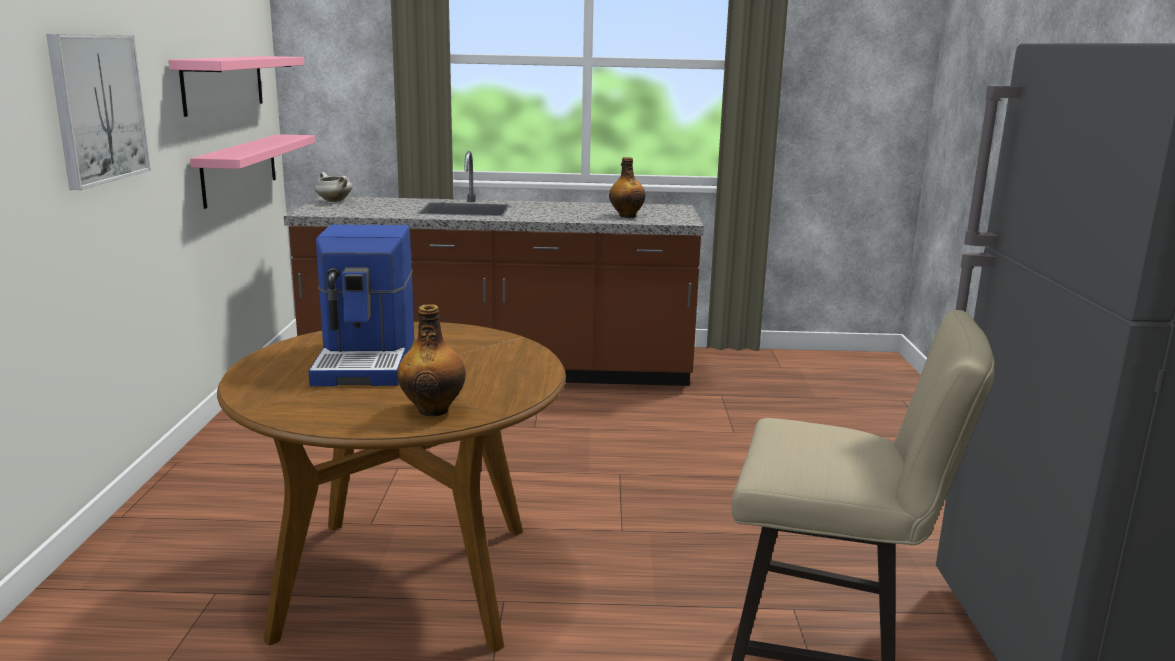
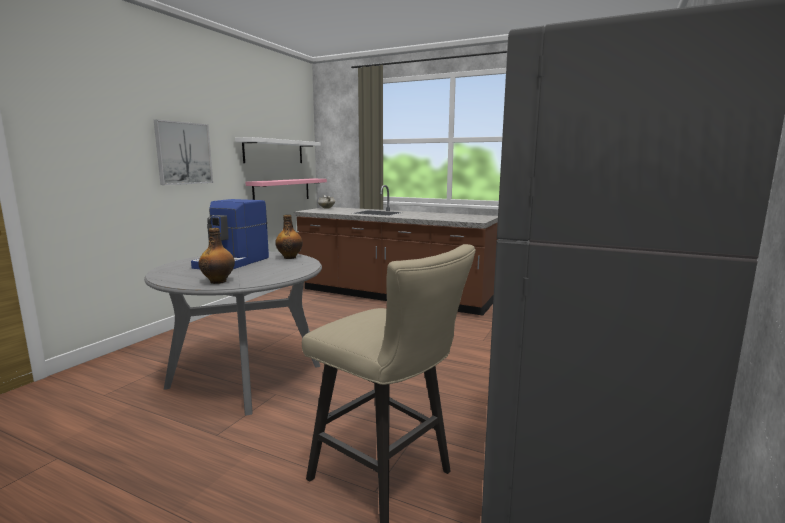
camera: 25 degrees right, 5 degrees down
pink shelf [168,56,305,117] -> white shelf [235,137,321,163]
brown dining table [217,322,566,652] -> grey dining table [144,252,322,415]
bottle [609,157,646,218] -> bottle moved to [275,215,303,259]

